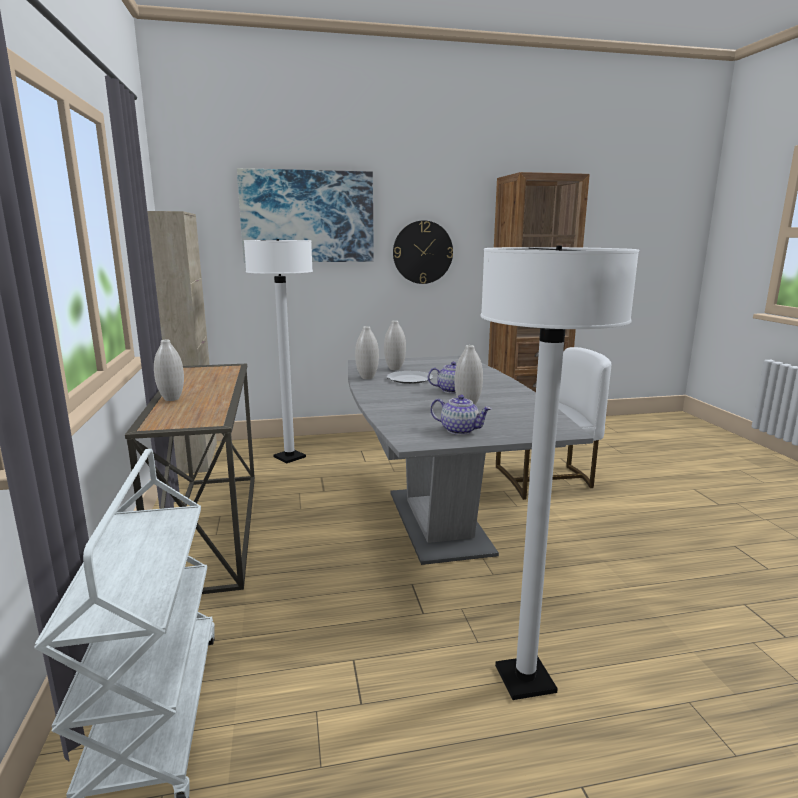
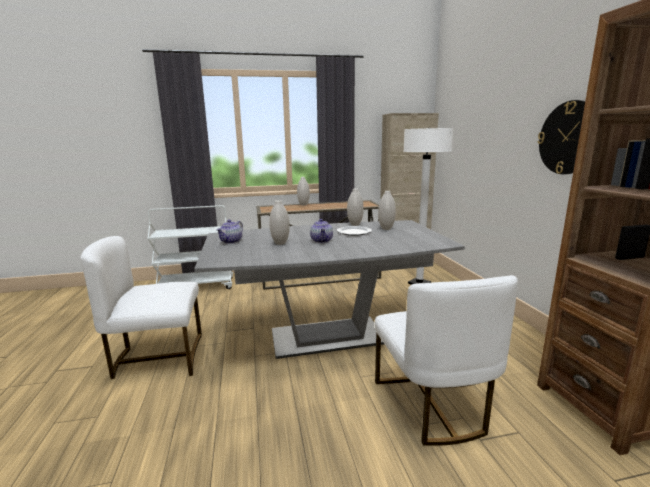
camera: 90 degrees right, 0 degrees up
picture [237,168,374,262] -> none
white floor lamp [481,246,639,700] -> white chair [80,236,202,379]

